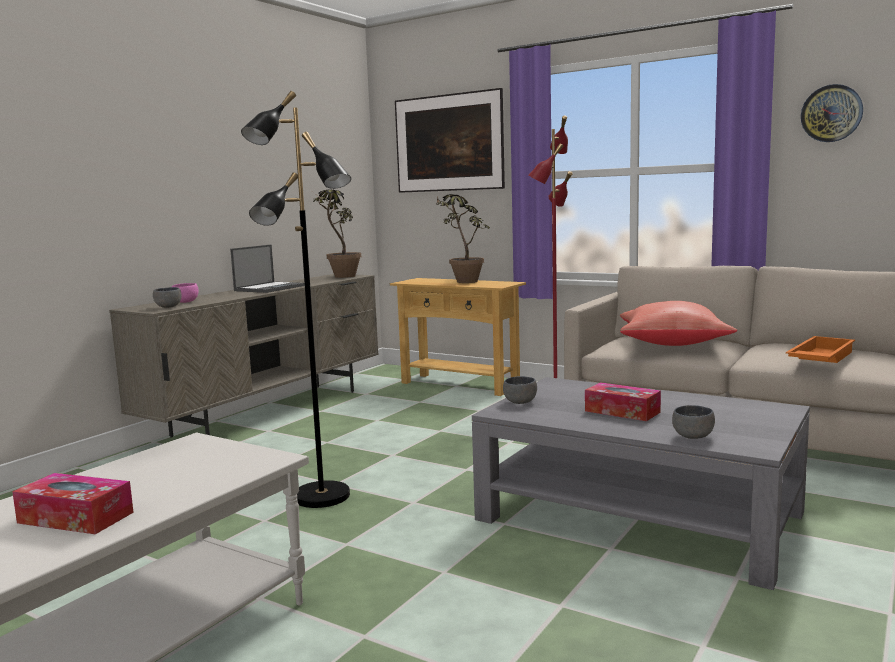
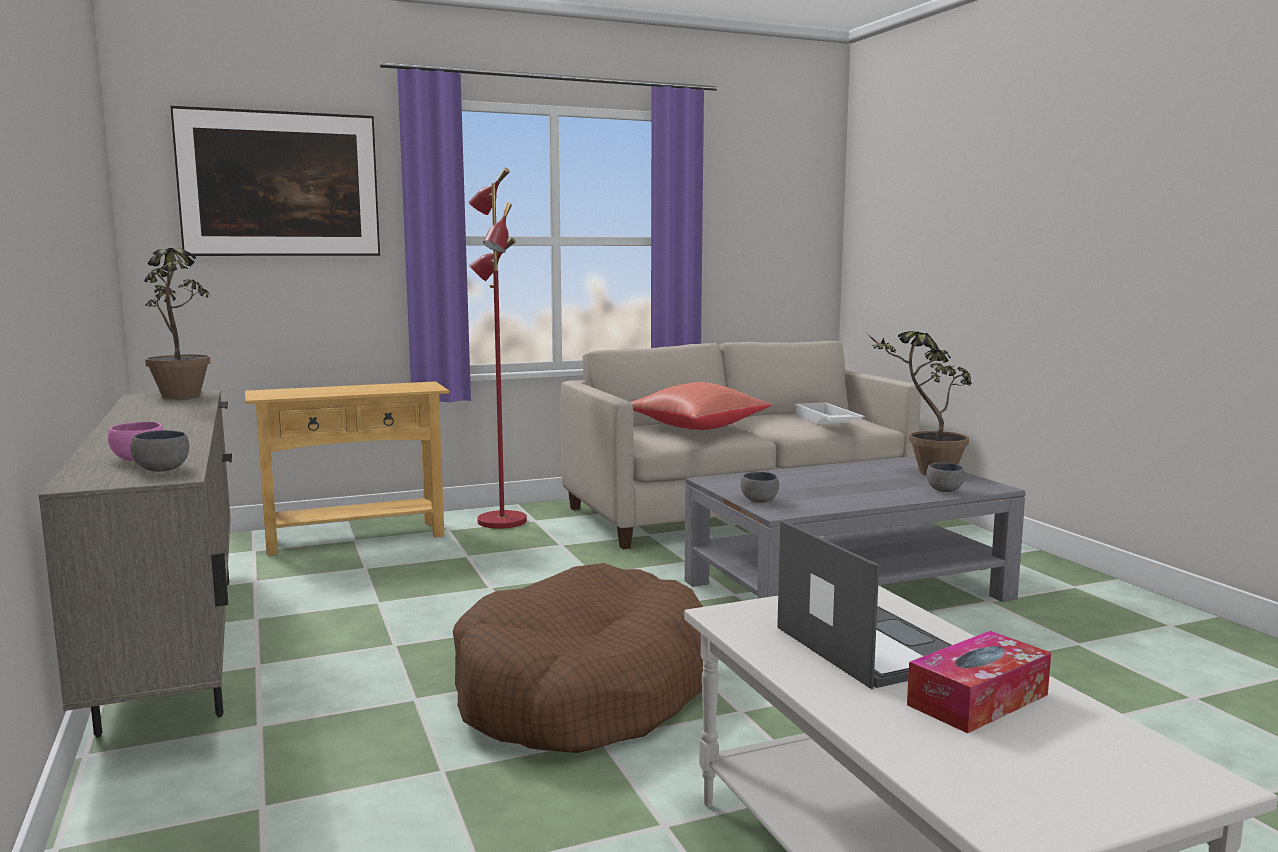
camera: 55 degrees left, 0 degrees up
laptop [230,245,305,293] -> laptop moved to [777,520,951,689]
black floor lamp [241,91,351,508] -> brown dog bed [453,563,703,753]
potted plant [436,194,490,283] -> potted plant moved to [866,331,972,475]
tissue box [585,382,661,421] -> none
orange tray [786,336,855,363] -> white tray [794,403,865,424]
wall clock [801,84,863,142] -> none

